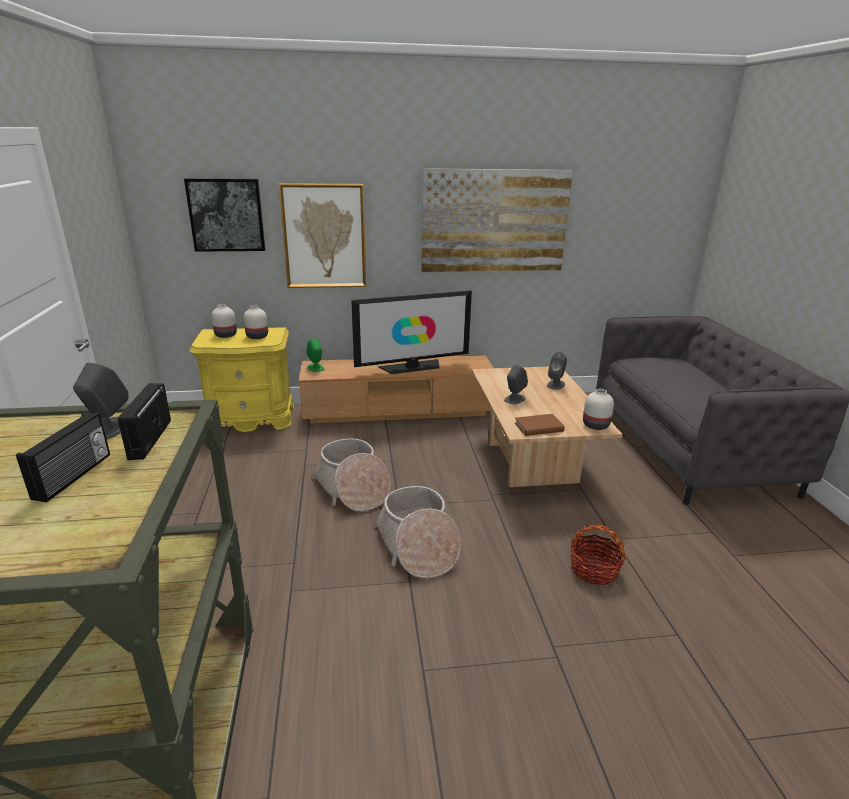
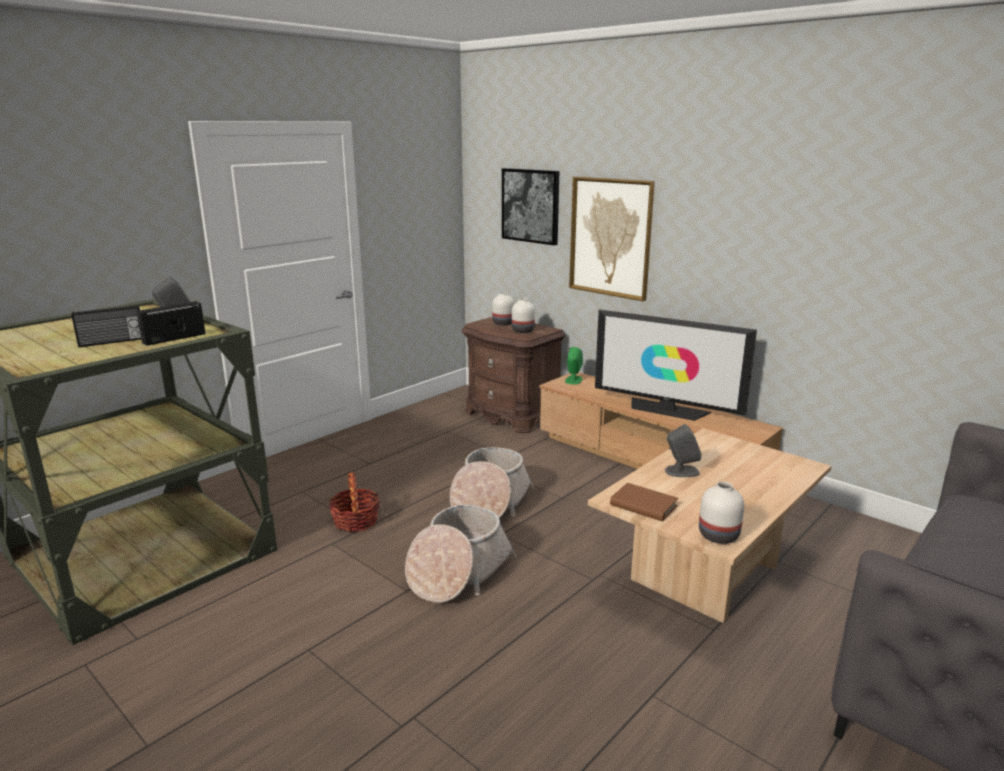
camera: 50 degrees right, 5 degrees down
yellow nightstand [189,327,294,432] -> brown nightstand [461,317,565,433]
picture [421,168,573,272] -> none
grey speaker [547,352,567,390] -> none
basket [571,524,627,585] -> basket moved to [329,472,380,532]

